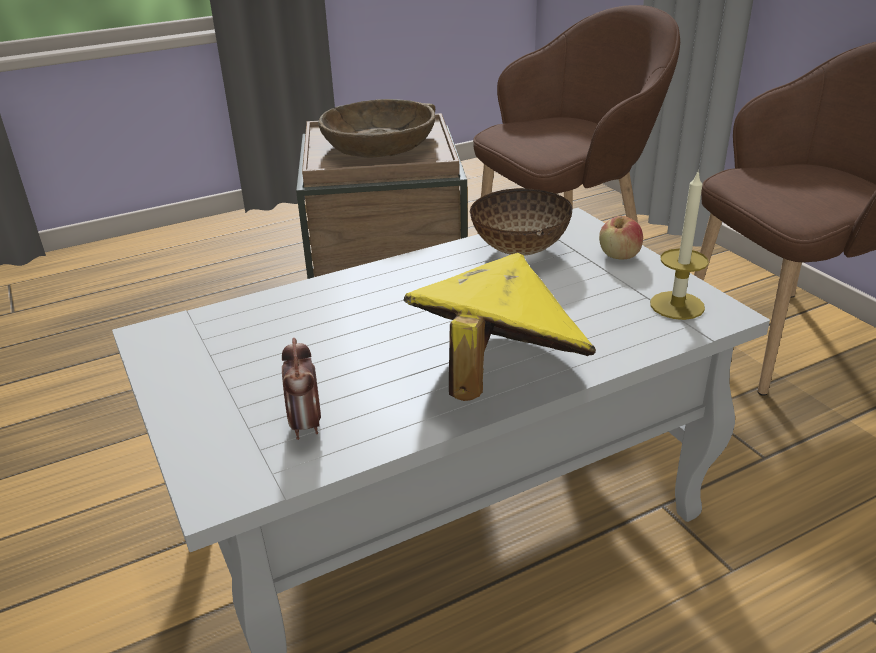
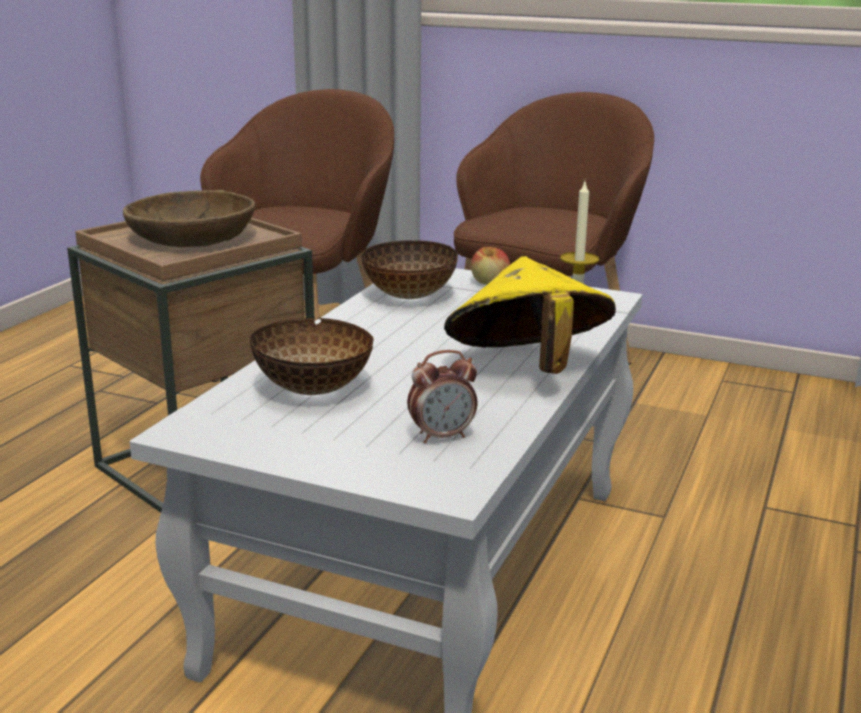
camera: 40 degrees left, 10 degrees down
alarm clock [282,338,321,440] -> alarm clock turned 60 degrees counterclockwise [407,350,478,443]
none -> bowl [250,318,374,395]

